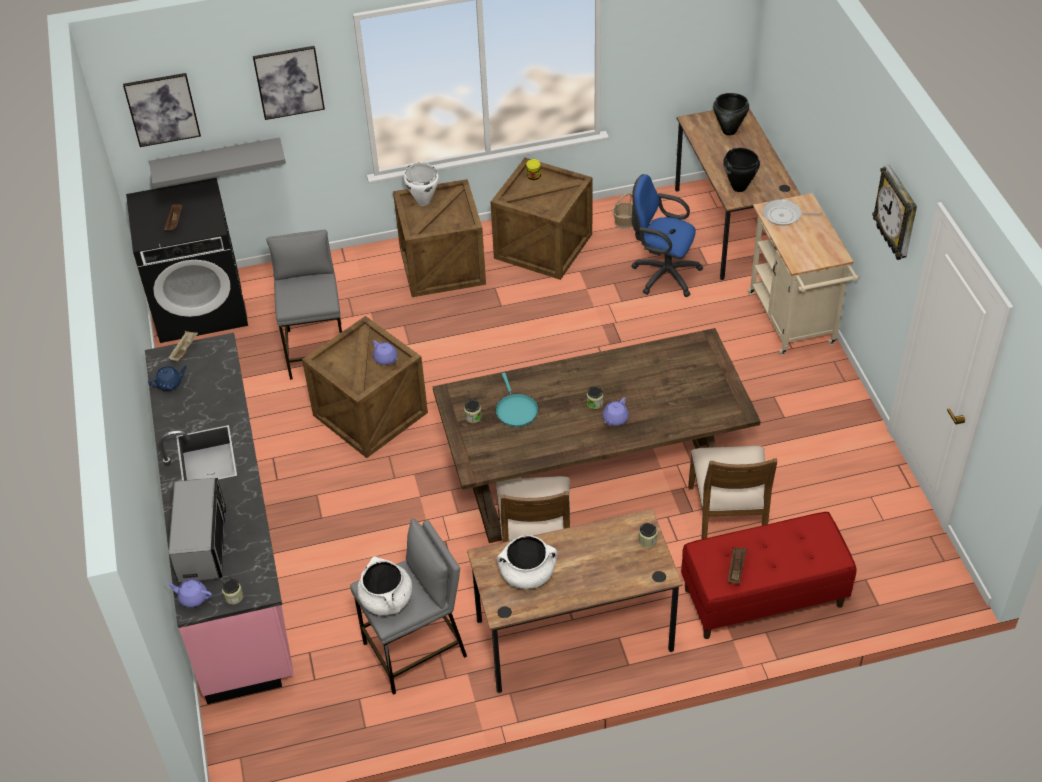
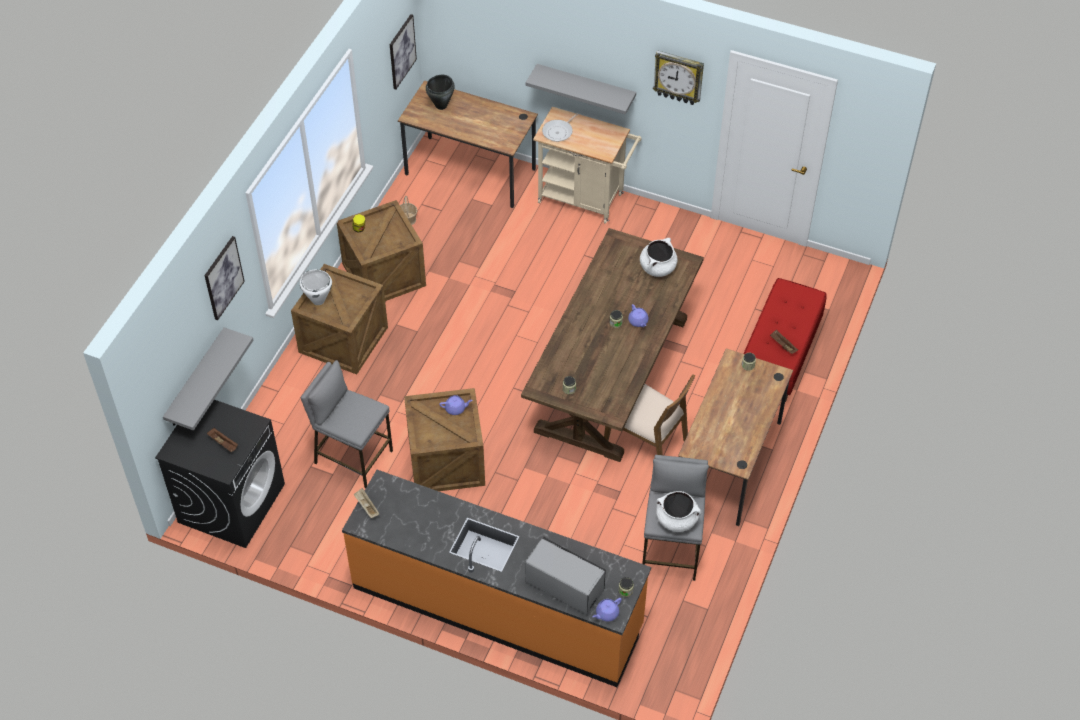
camera: 55 degrees left, 5 degrees up
picture [123,73,201,147] -> picture moved to [390,14,417,90]
pink counter [145,333,294,704] -> orange counter [342,470,651,687]
blue teapot [148,365,188,391] -> none
turquoise frying pan [496,373,538,427] -> none
white cooking pot [497,535,558,589] -> white cooking pot moved to [640,238,678,277]
blue office chair [631,174,703,297] -> none
brown chair [688,446,777,539] -> none
black cooking pot [723,148,760,192] -> none
none -> grey shelf [525,64,636,115]

